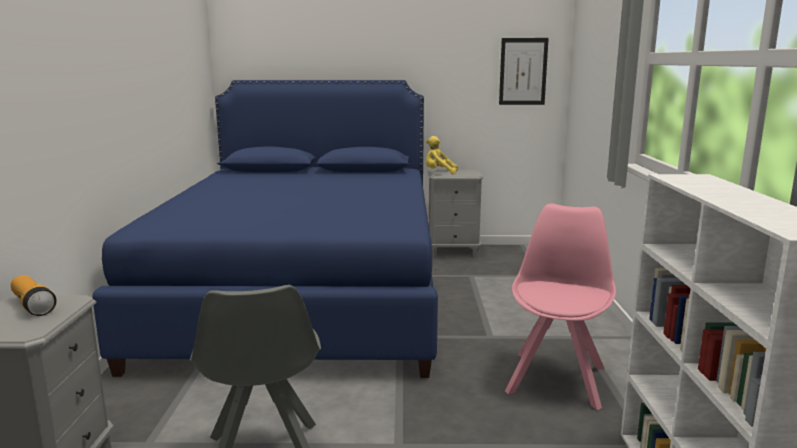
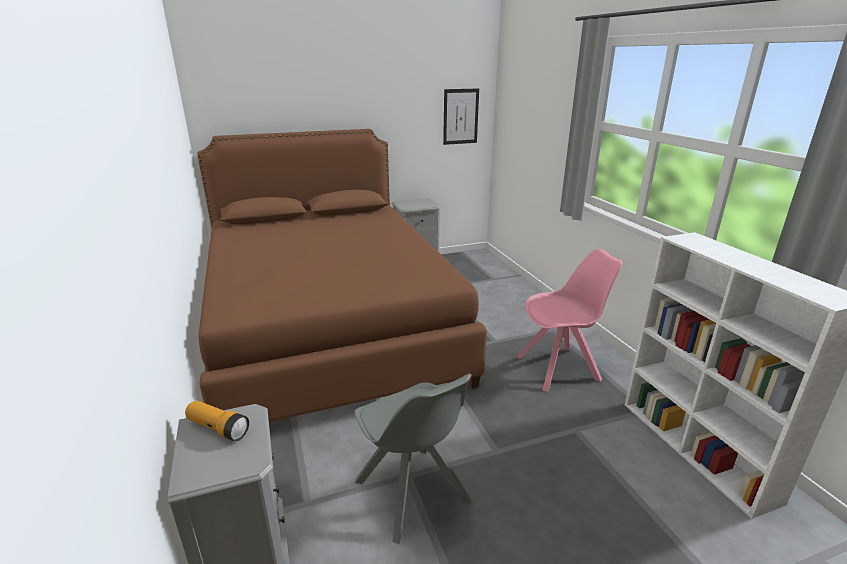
camera: 20 degrees left, 10 degrees up
blue bed [92,80,438,378] -> brown bed [197,129,487,422]
yellow plush toy [425,136,458,174] -> none
pink chair [505,203,616,410] -> pink chair turned 75 degrees clockwise [516,249,622,392]

